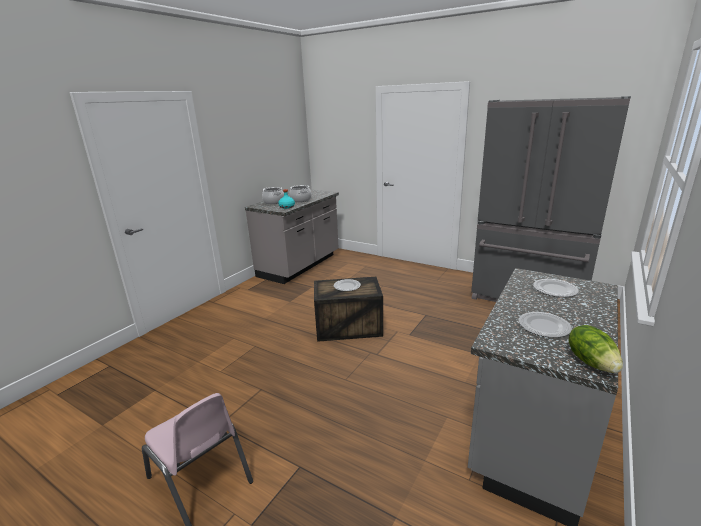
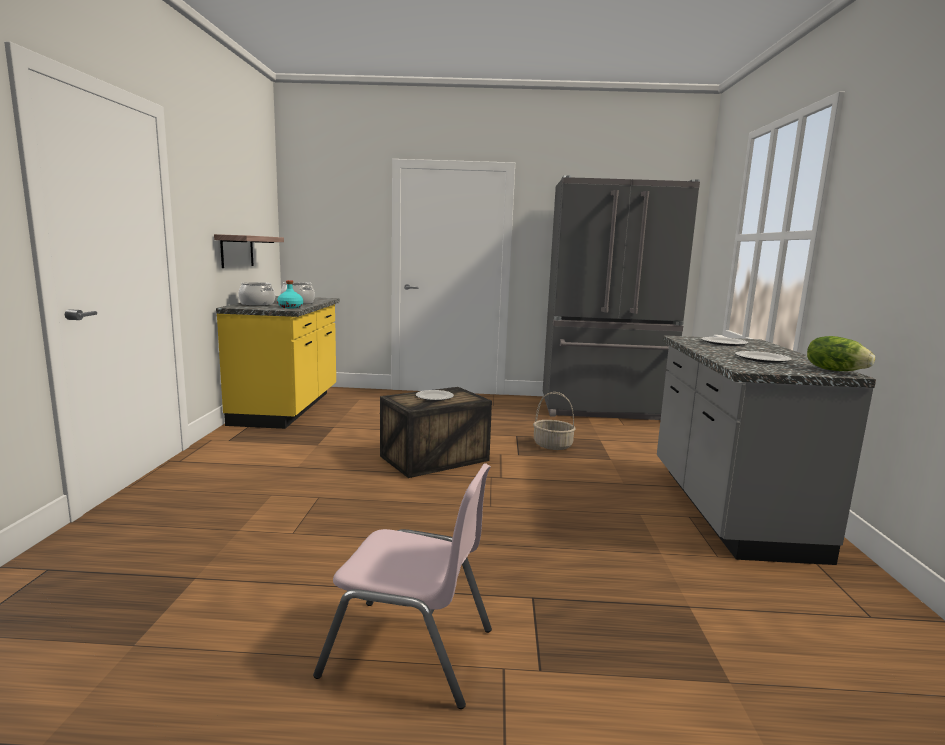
camera: 30 degrees left, 10 degrees down
grey counter [245,190,339,284] -> yellow counter [216,296,340,429]
none -> shelf [214,234,284,268]
none -> basket [533,392,576,450]

